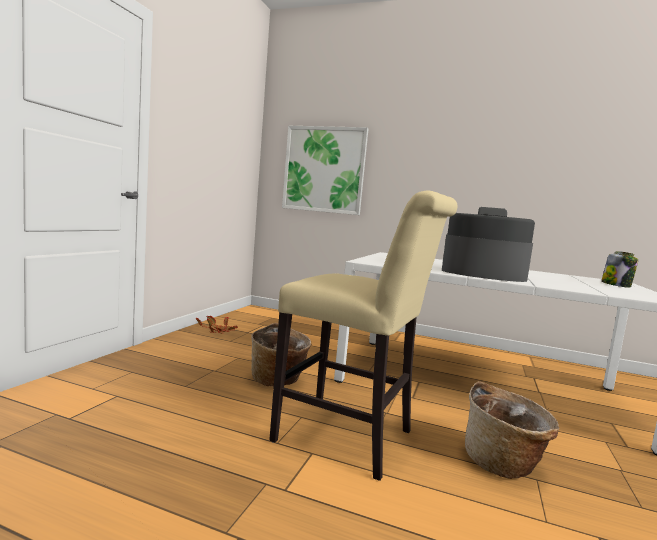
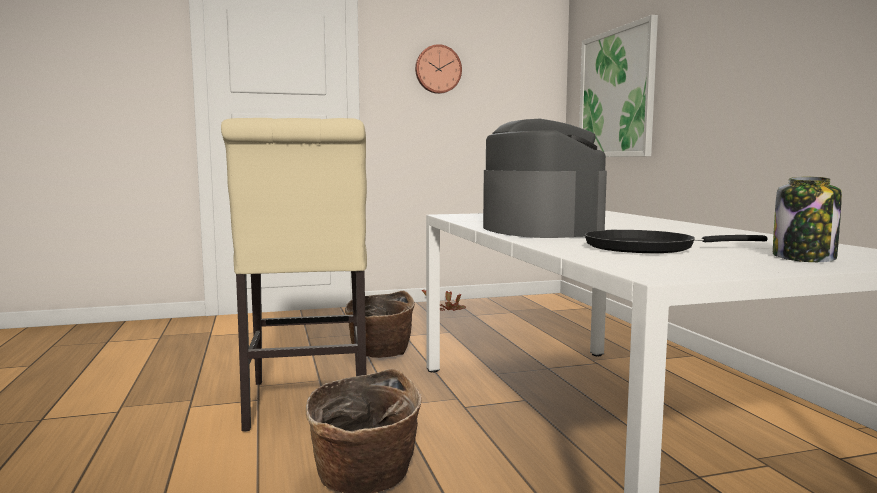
camera: 55 degrees right, 0 degrees up
none -> wall clock [415,44,462,94]
none -> black frying pan [585,230,767,253]

